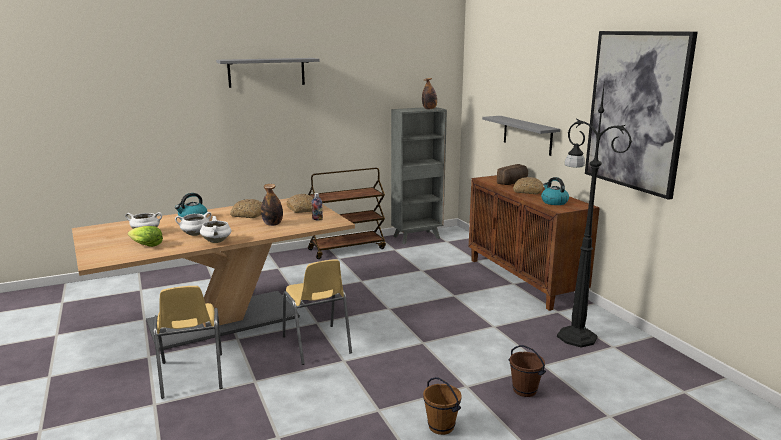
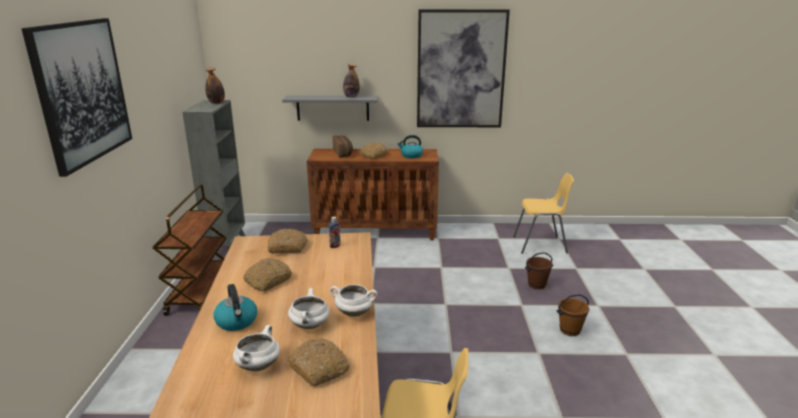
camera: 65 degrees left, 5 degrees up
lettuce [128,226,163,247] -> bread [288,338,350,387]
grey shelf [216,58,319,88] -> picture [21,18,132,177]
bottle [261,184,283,226] -> bottle moved to [343,64,359,98]
yellow chair [283,259,352,365] -> yellow chair moved to [514,173,574,254]
black floor lamp [557,86,632,348] -> none

